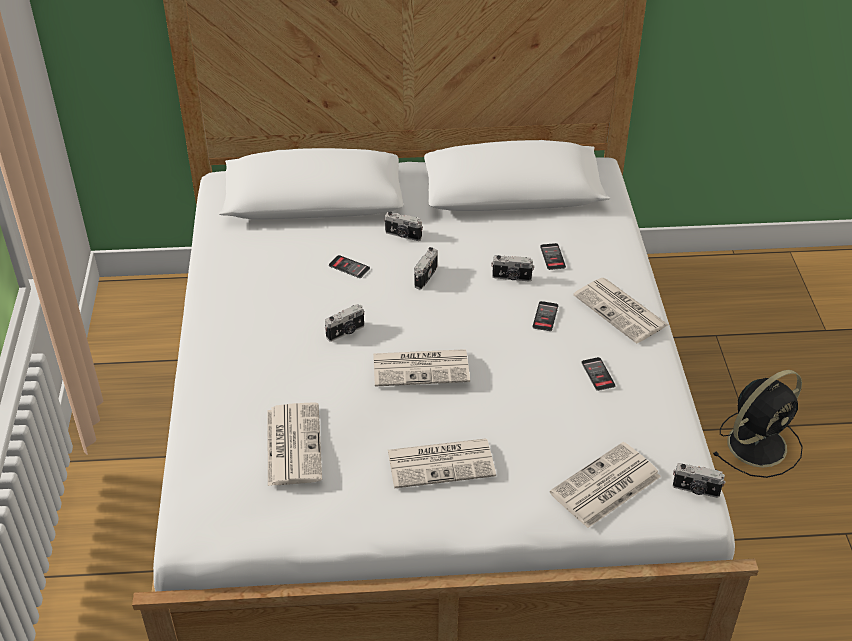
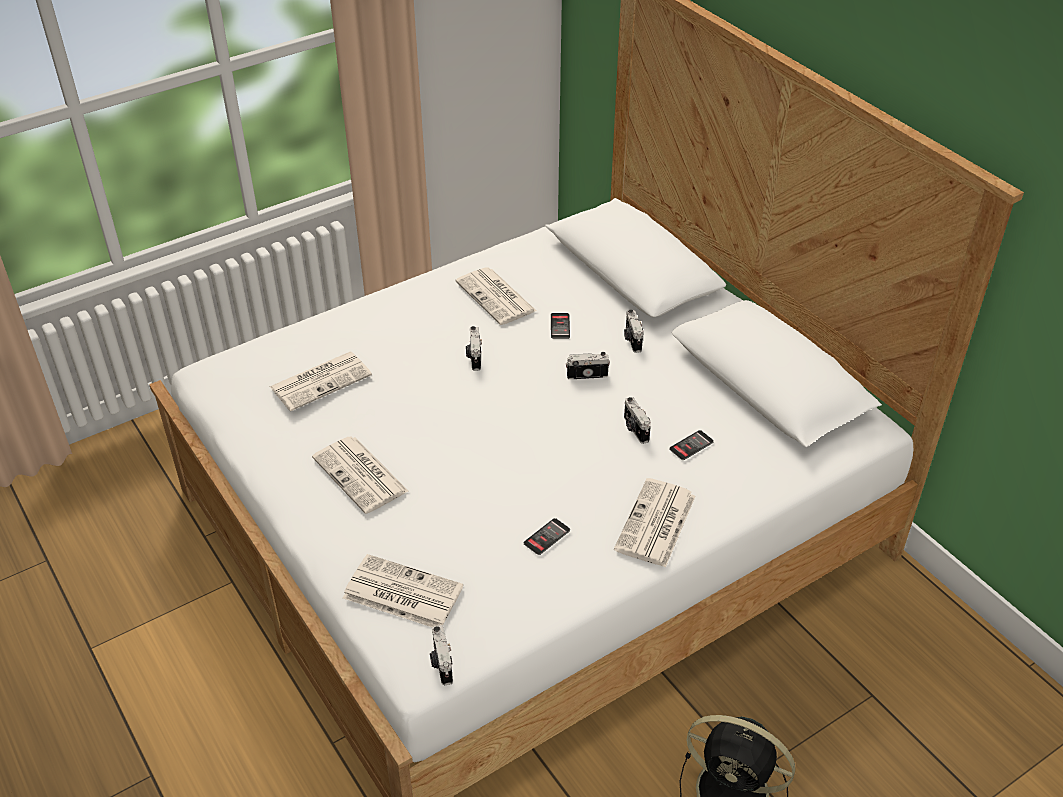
camera: 60 degrees right, 0 degrees up
camera [325,304,365,342] -> camera turned 60 degrees clockwise [466,326,482,371]
newspaper [373,349,470,387] -> newspaper moved to [456,267,536,325]
phone [532,301,558,331] -> none

